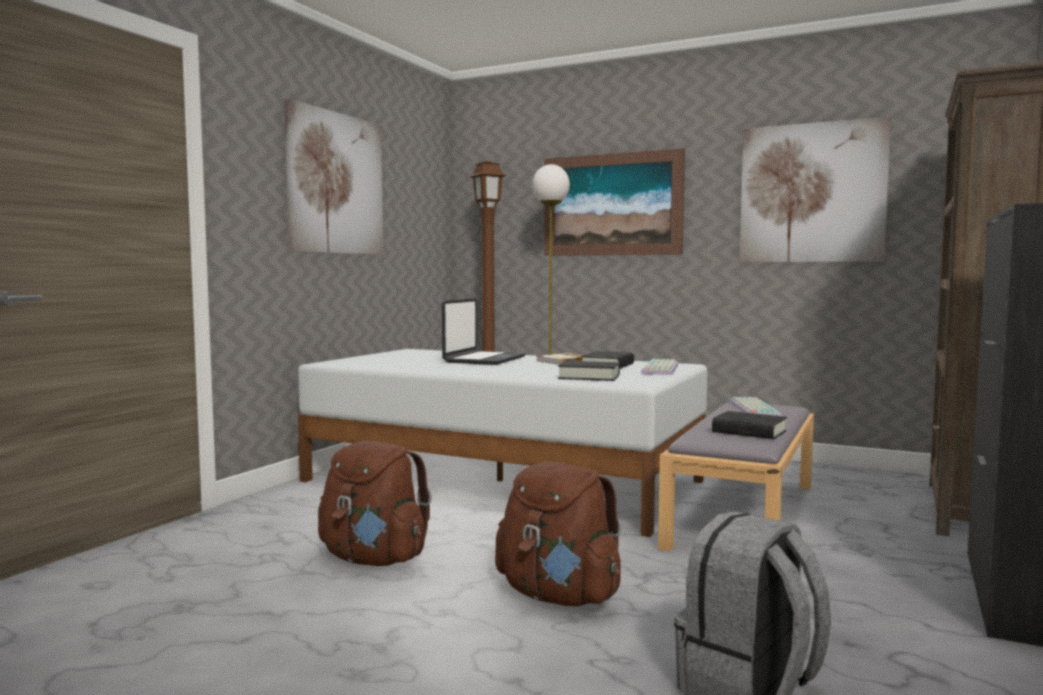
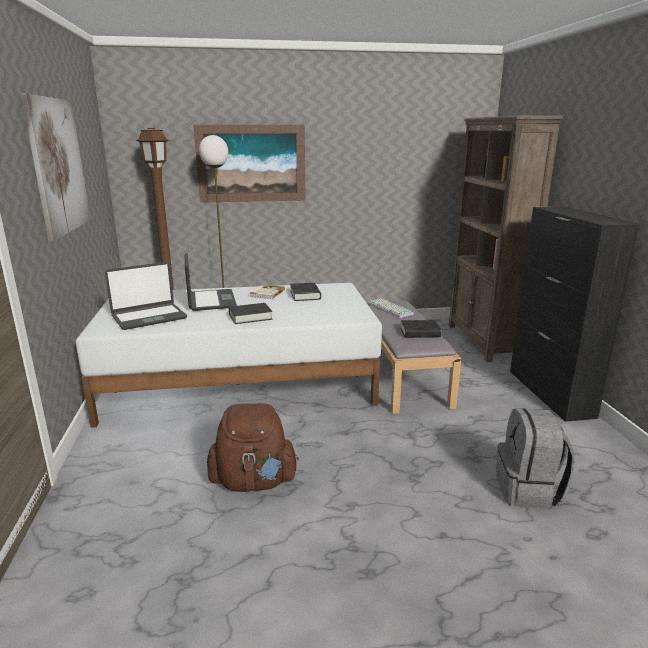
camera: 35 degrees left, 15 degrees up
brown backpack [495,462,621,606] -> none
black book [558,361,620,381] -> black book moved to [229,303,273,324]
keyboard [641,359,678,375] -> none
picture [740,116,891,262] -> none
none -> laptop [105,262,187,330]

